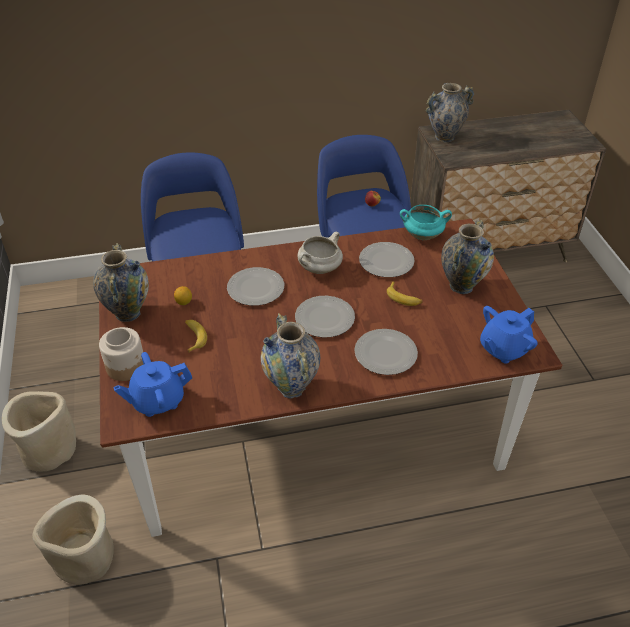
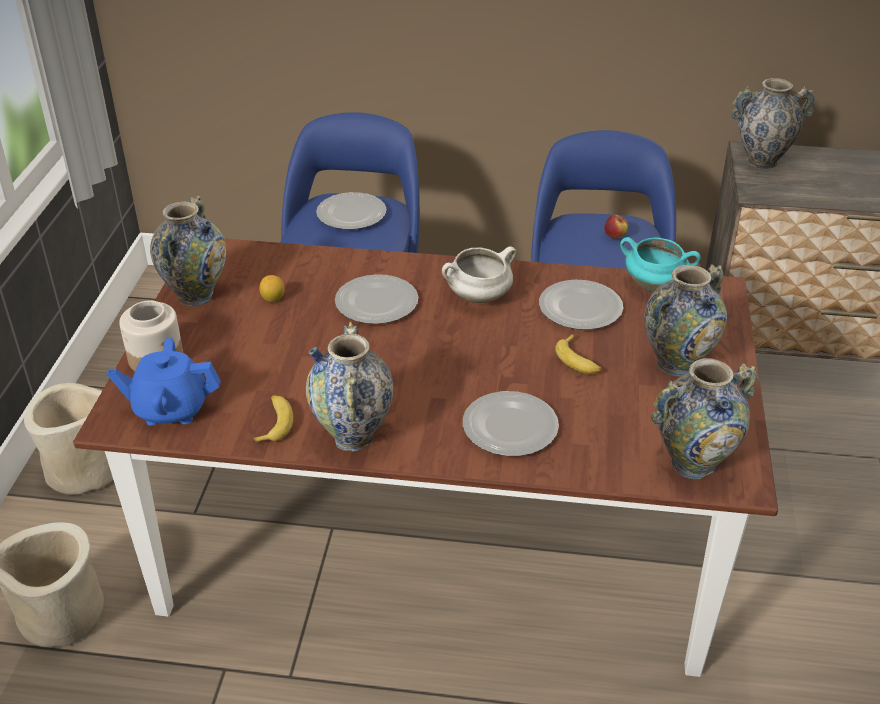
camera: 20 degrees right, 5 degrees down
banana [185,320,207,353] -> banana moved to [253,395,293,444]
plate [295,296,355,338] -> plate moved to [316,192,386,230]
blue teapot [480,306,537,364] -> vase [651,358,758,479]

